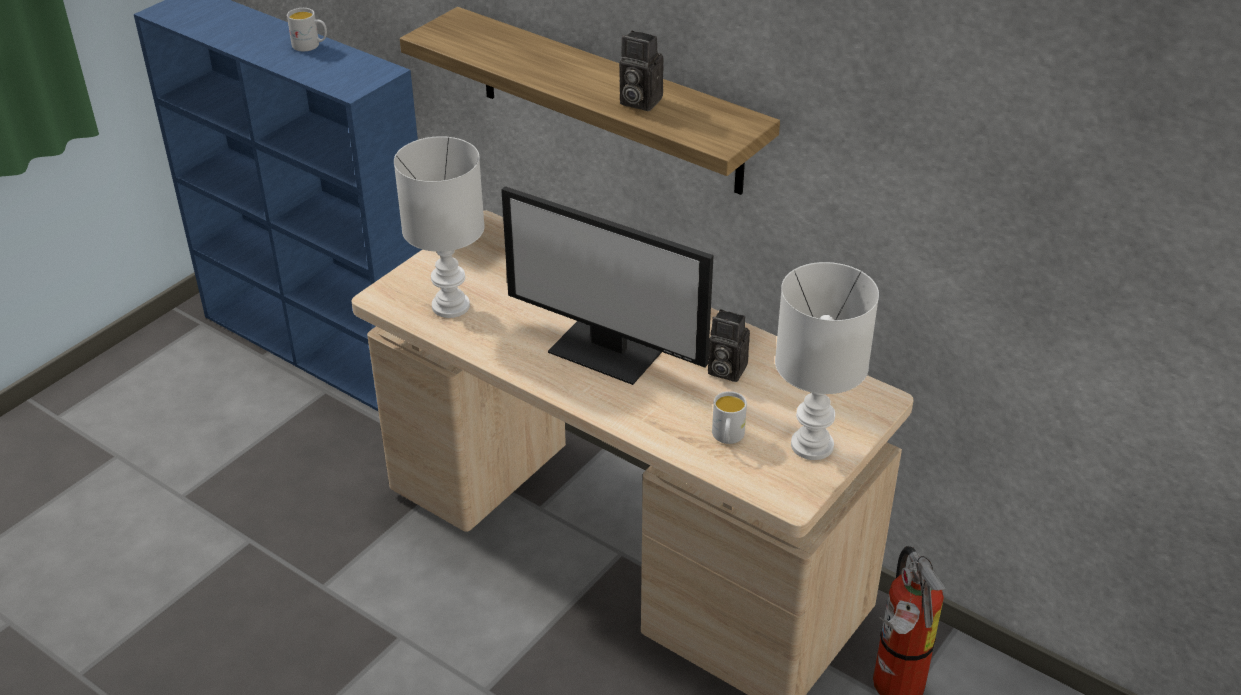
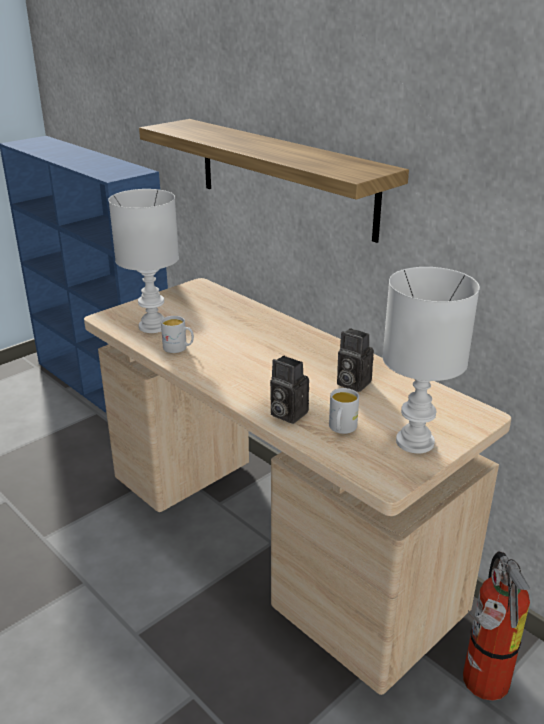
camera: 10 degrees right, 10 degrees down
white mug [287,8,327,51] -> white mug moved to [161,316,194,353]
monitor [501,186,714,385] -> none
camera [619,31,664,111] -> camera moved to [270,356,309,424]

